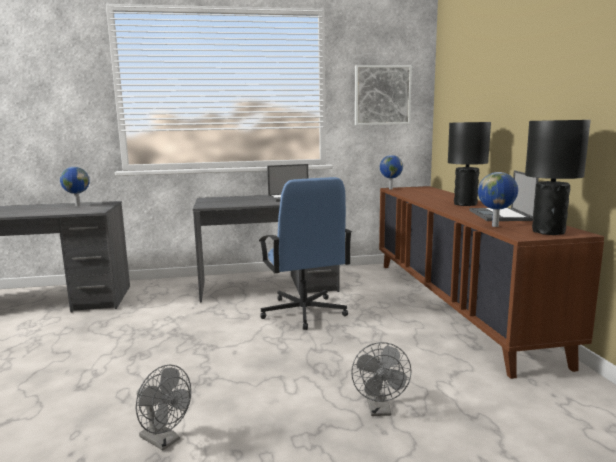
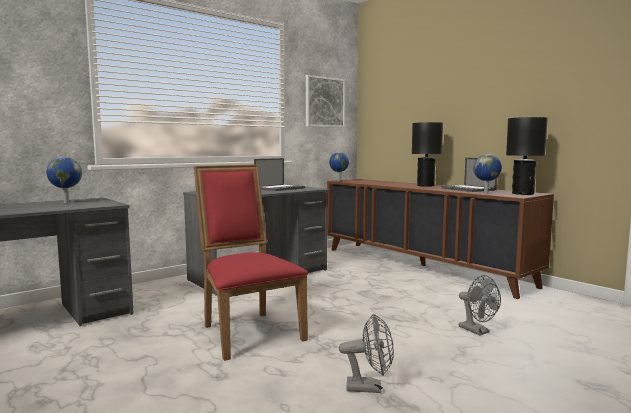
camera: 30 degrees left, 5 degrees down
blue office chair [259,177,352,330] -> none
none -> red chair [194,165,308,361]

